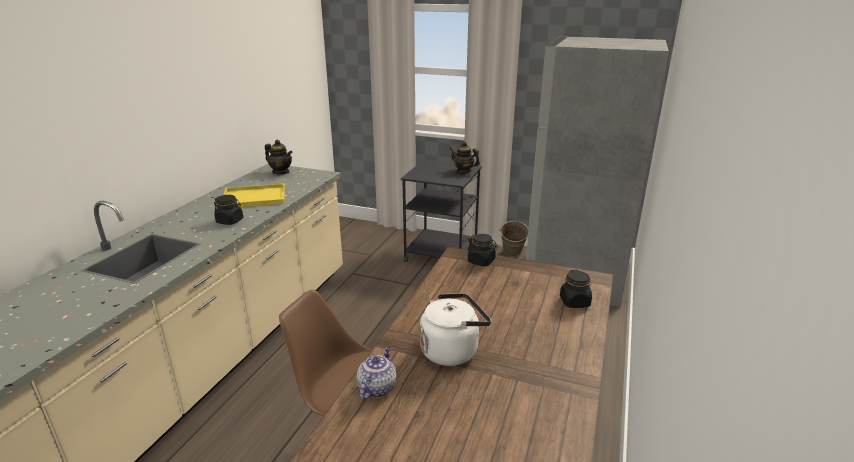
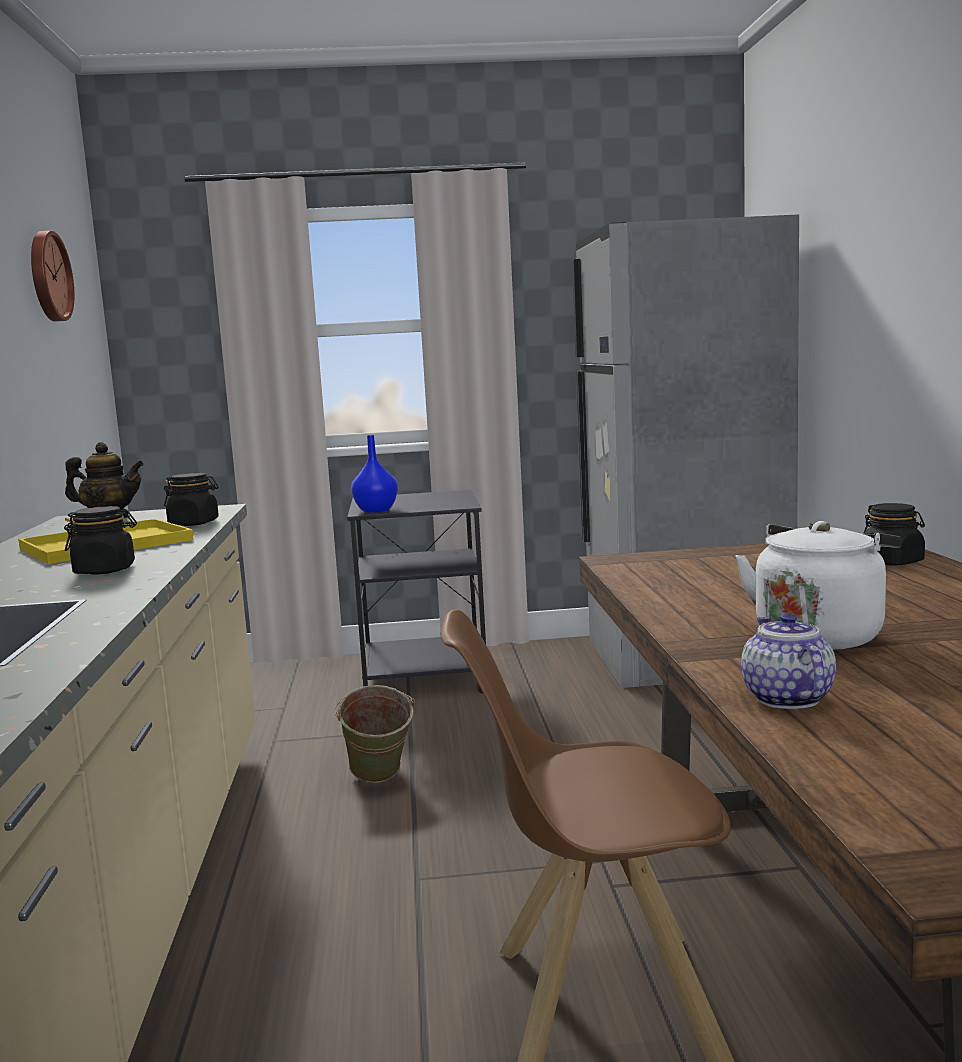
camera: 25 degrees left, 15 degrees down
teapot [450,142,480,174] -> none
black jar [468,234,497,267] -> black jar moved to [164,473,219,526]
green bucket [499,221,529,257] -> green bucket moved to [334,685,415,783]
none -> wall clock [31,231,75,322]
none -> blue vase [351,435,398,513]

